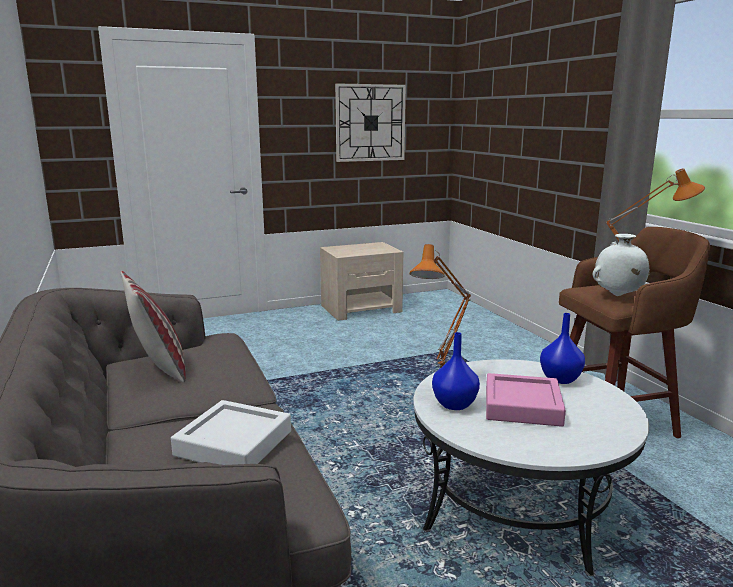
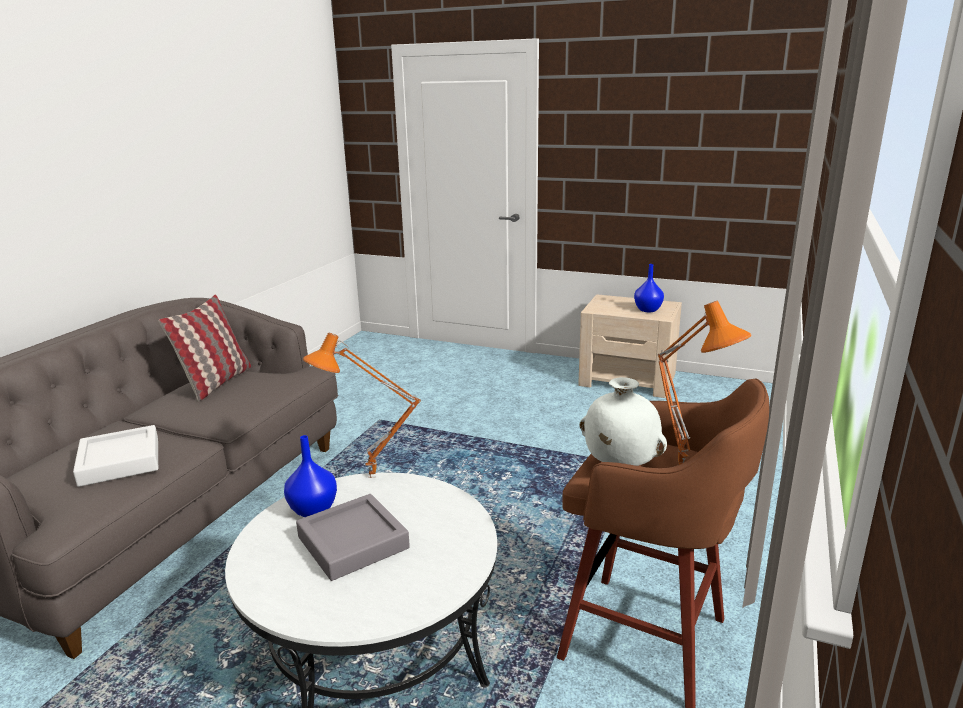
camera: 45 degrees right, 5 degrees up
wall clock [335,83,406,162] -> none
pink tray [486,373,566,427] -> grey tray [296,494,410,581]
blue vase [540,313,585,384] -> blue vase moved to [634,264,664,312]

